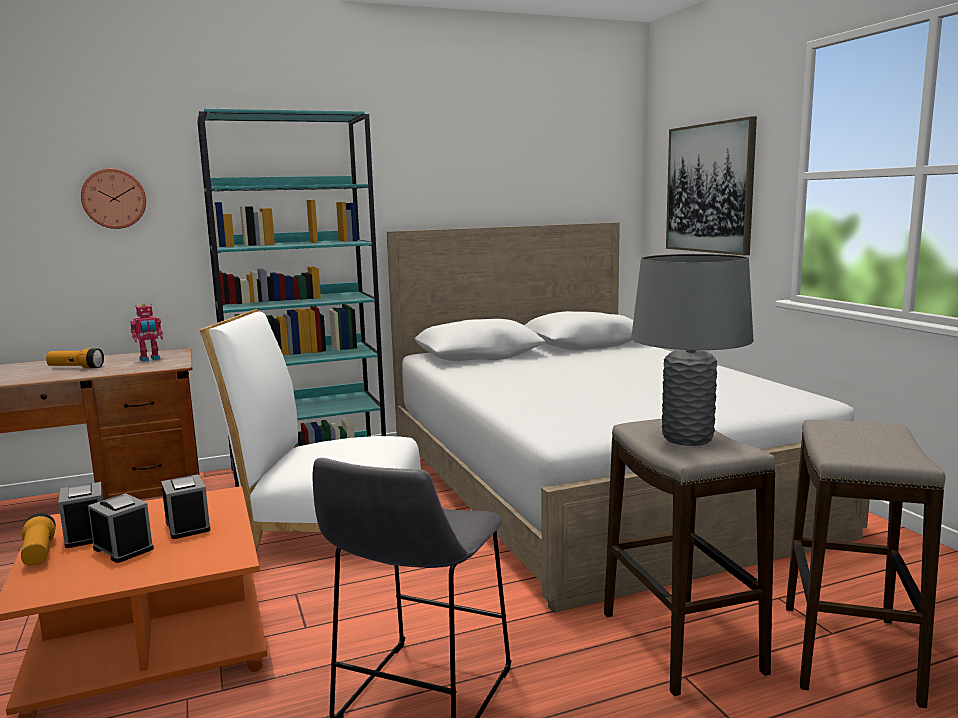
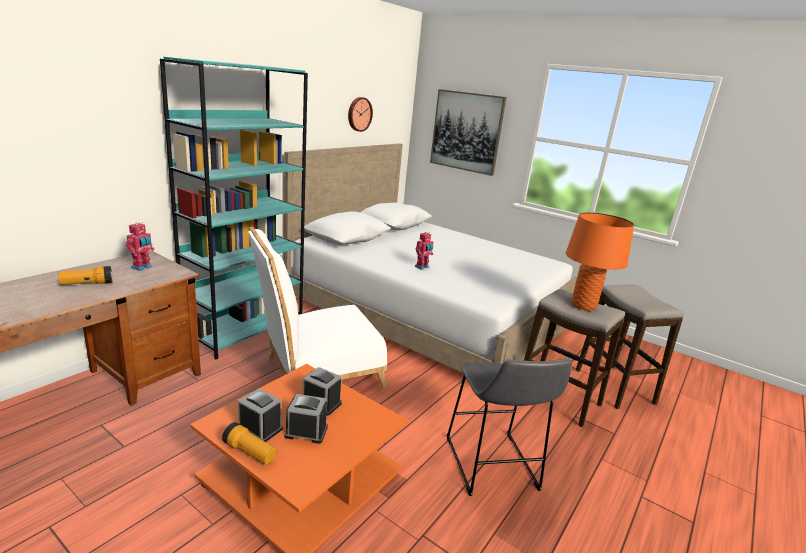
camera: 35 degrees left, 10 degrees up
wall clock [81,169,146,229] -> wall clock moved to [348,97,373,132]
grey table lamp [631,254,753,446] -> orange table lamp [566,212,634,311]
none -> toy robot [415,232,433,270]

